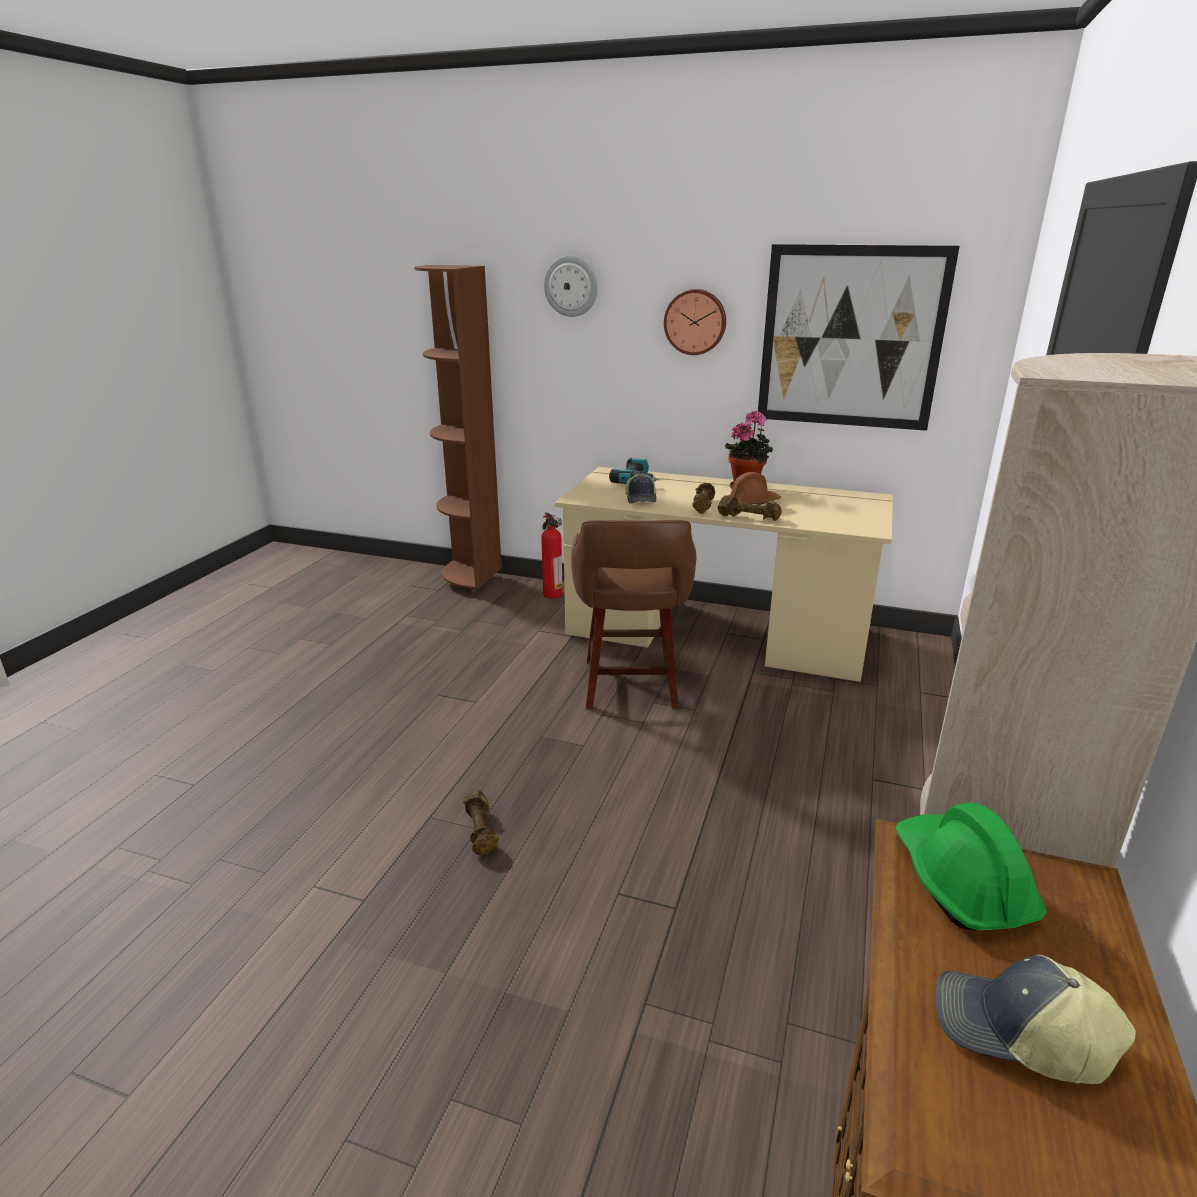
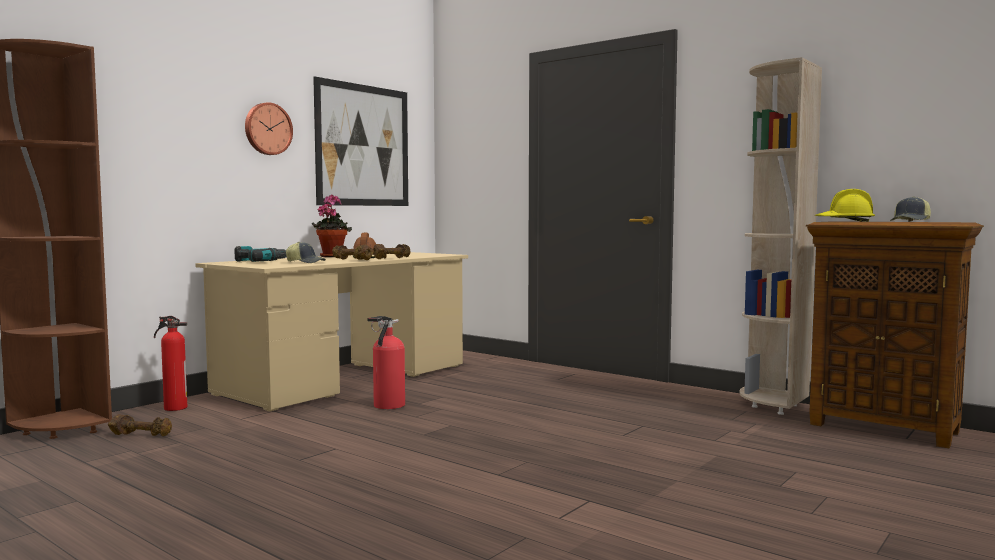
camera: 70 degrees left, 20 degrees down
brown dumbbell [463,790,499,855] -> brown dumbbell moved to [108,414,172,436]
wall clock [544,255,598,317] -> none
brown stool [571,520,696,709] -> fire extinguisher [367,316,405,409]
green hard hat [895,803,1047,930] -> yellow hard hat [815,189,875,222]

